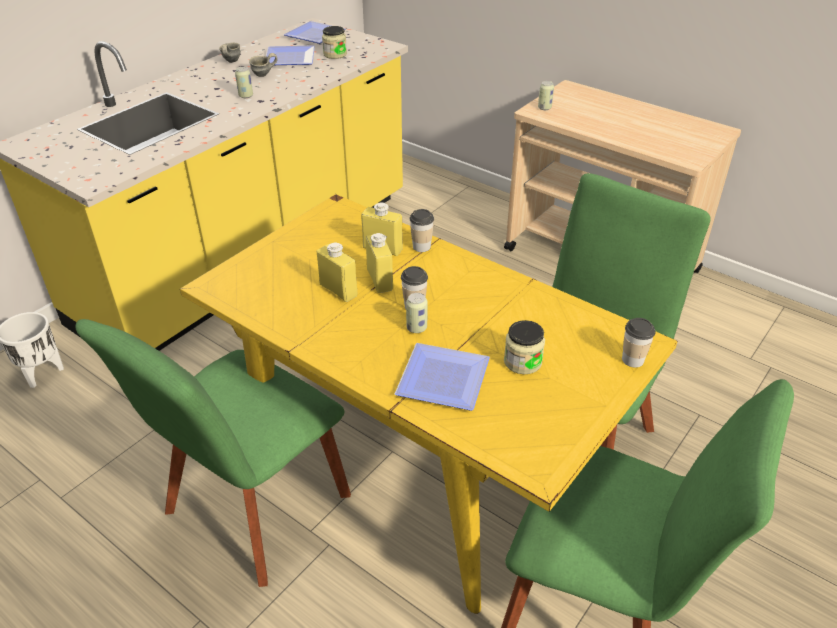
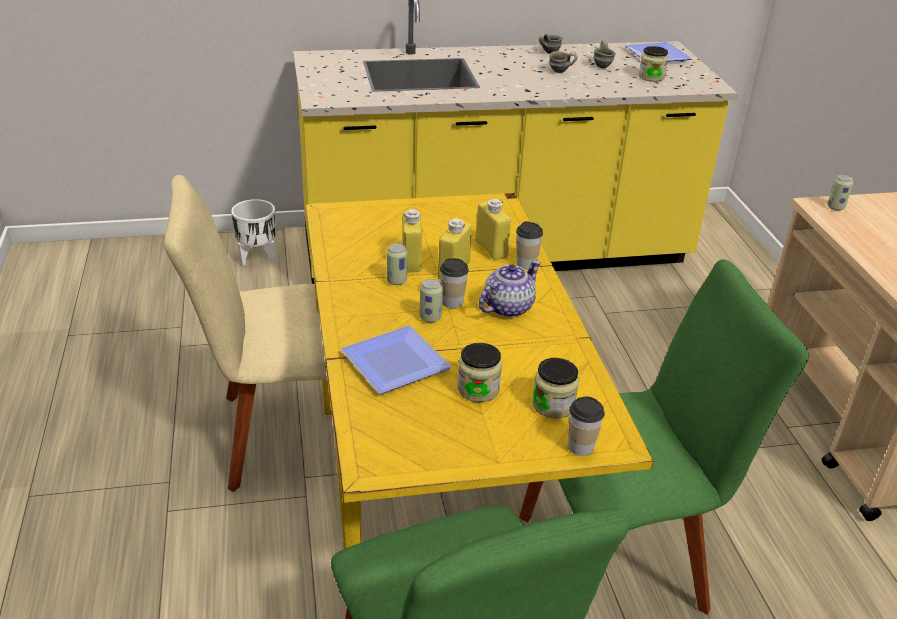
camera: 40 degrees right, 5 degrees down
green chair [75,319,351,587] -> beige chair [164,175,327,492]
can [235,67,253,98] -> can moved to [387,243,408,285]
plate [266,45,315,65] -> grey mug [594,40,616,68]
none -> teapot [479,261,541,318]
none -> jar [532,358,579,419]

